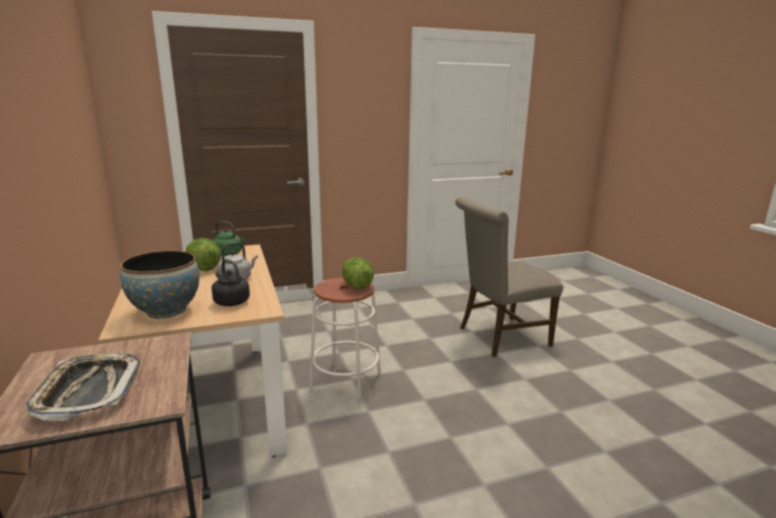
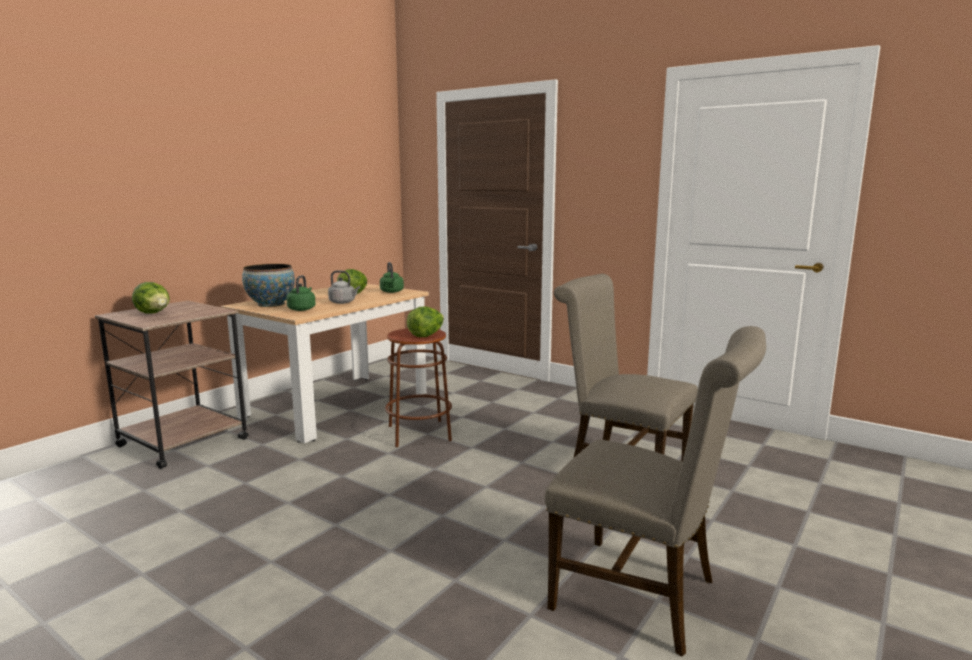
camera: 55 degrees right, 5 degrees down
tray [25,353,140,420] -> lettuce [132,282,170,314]
black kettle [212,259,250,306] -> green kettle [286,275,316,311]
white stool [309,277,381,403] -> brown stool [385,328,452,447]
none -> beige chair [545,326,766,657]

